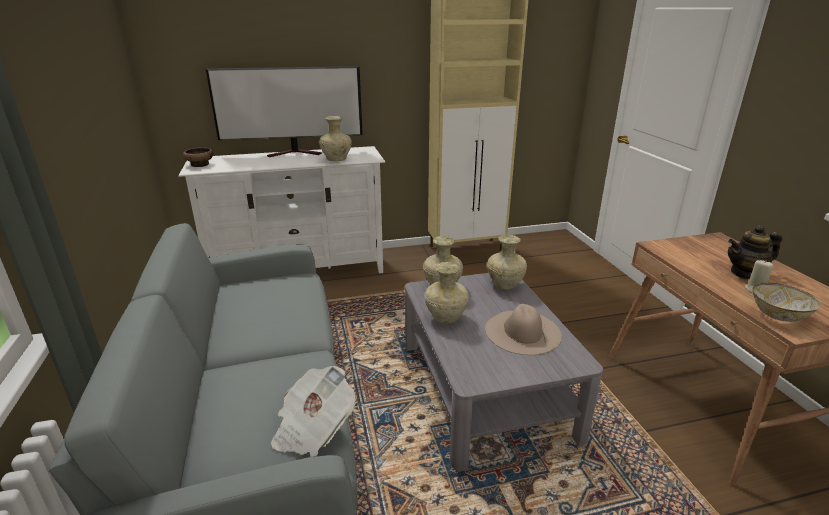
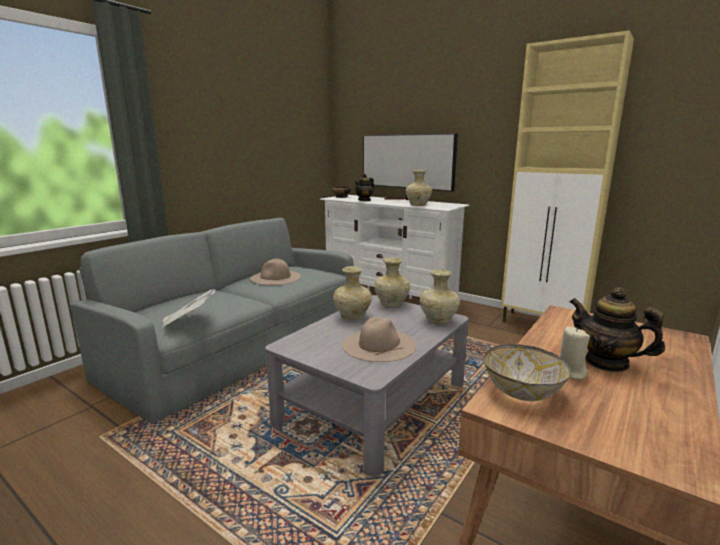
camera: 50 degrees right, 10 degrees down
none -> beige hat [250,259,301,285]
none -> teapot [354,173,374,201]

